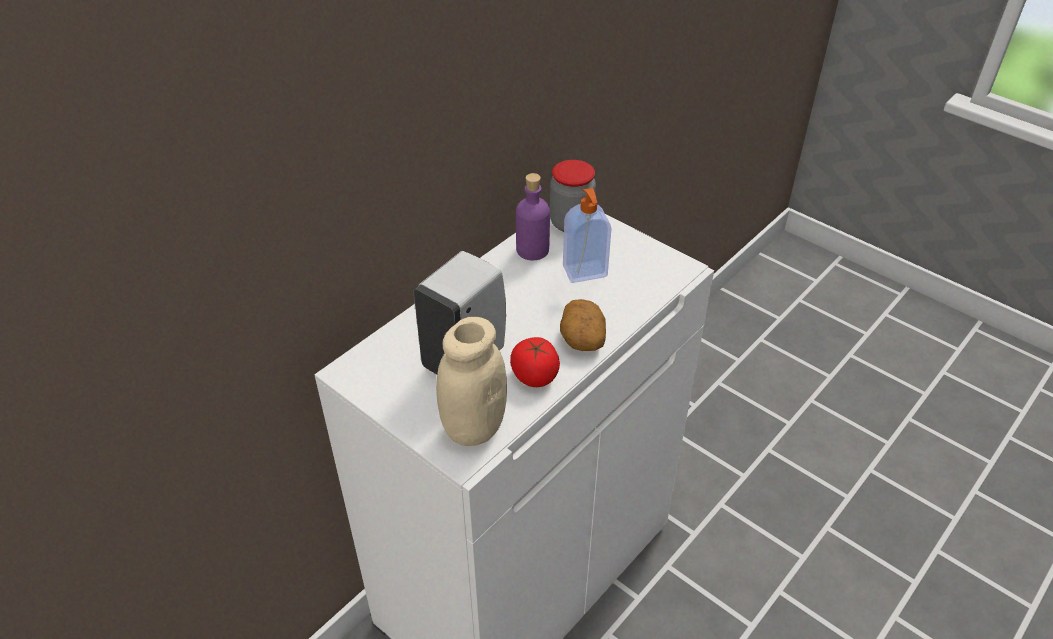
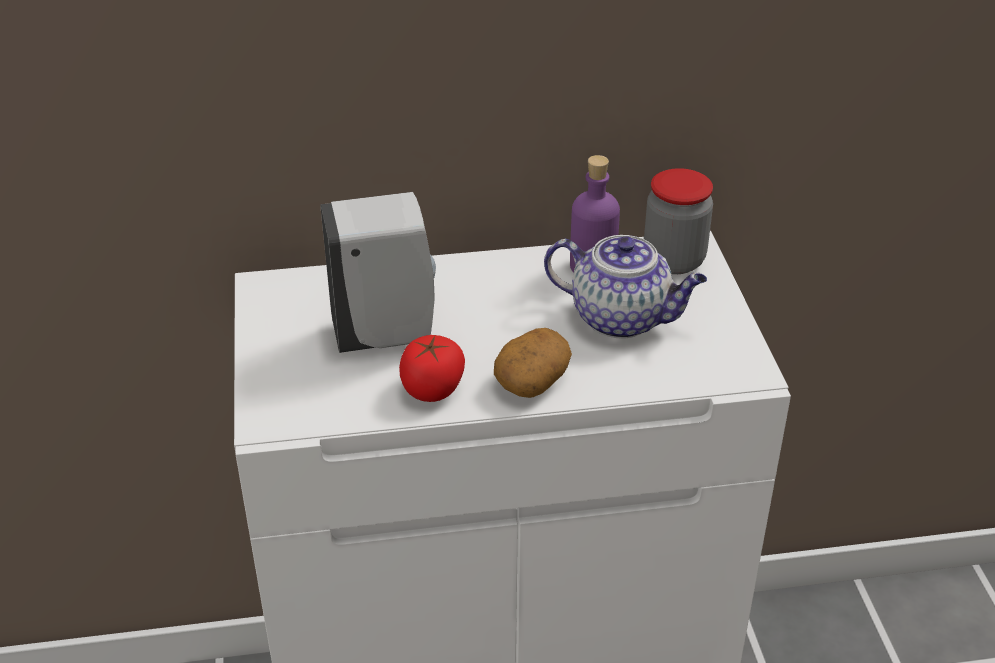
camera: 40 degrees right, 5 degrees down
beige jar [436,316,507,446] -> none
soap dispenser [563,188,612,283] -> teapot [544,235,707,339]

